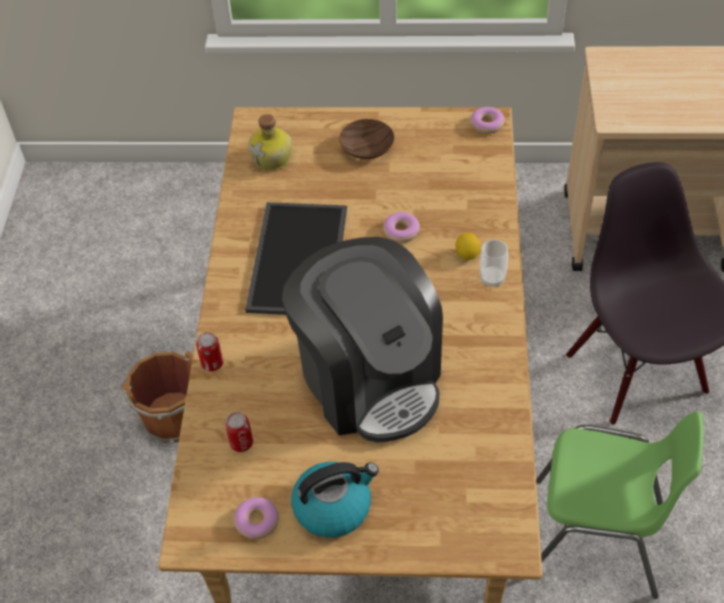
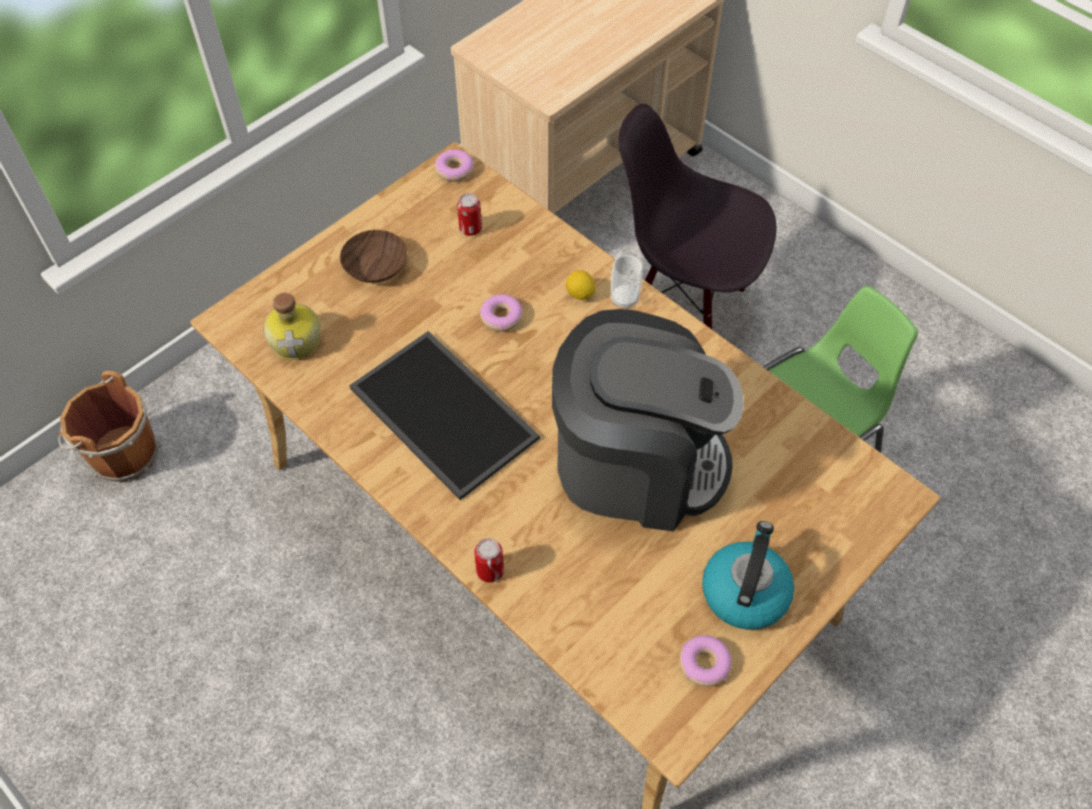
camera: 50 degrees left, 5 degrees up
brown bucket [119,351,193,443] -> brown bucket moved to [58,371,160,482]
can [225,412,253,452] -> can moved to [457,193,482,236]

